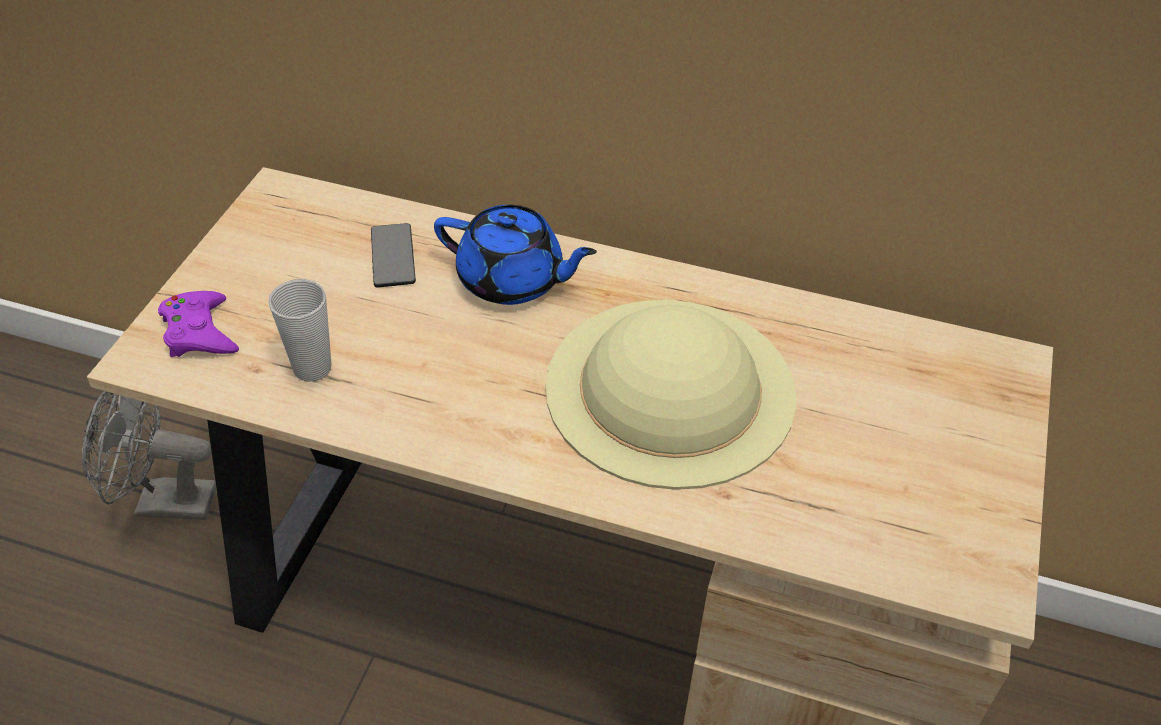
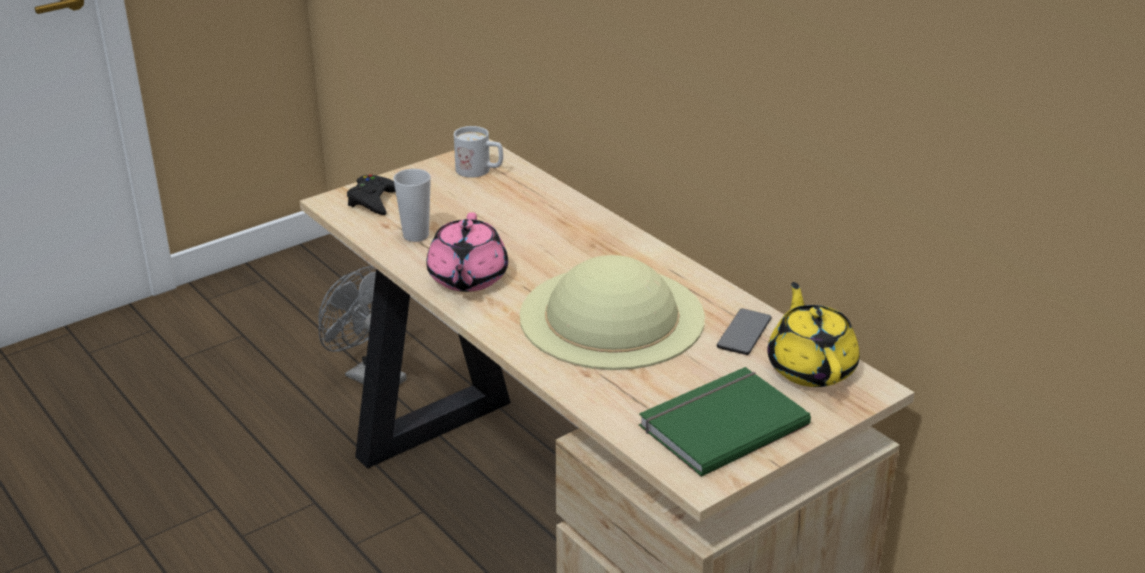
camera: 35 degrees right, 15 degrees down
purple game controller [158,291,239,357] -> black game controller [347,174,396,215]
phone [371,223,416,288] -> phone moved to [717,308,772,355]
blue teapot [434,204,597,305] -> none
none -> pink teapot [426,212,508,292]
none -> white mug [454,126,503,178]
none -> green book [639,367,811,477]
none -> yellow teapot [767,282,860,387]

